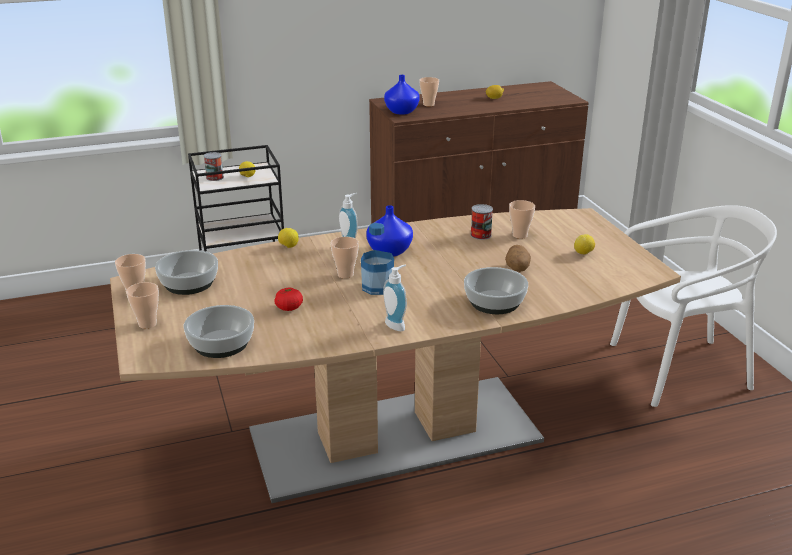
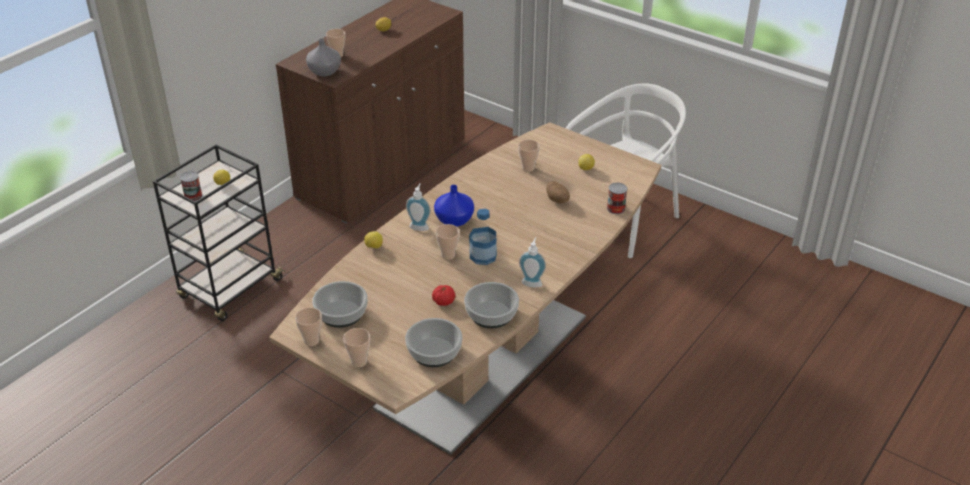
camera: 35 degrees left, 10 degrees up
blue vase [384,75,420,115] -> grey vase [306,38,341,76]
bowl [464,267,528,314] -> bowl moved to [464,282,519,328]
can [470,204,493,240] -> can moved to [607,183,627,214]

